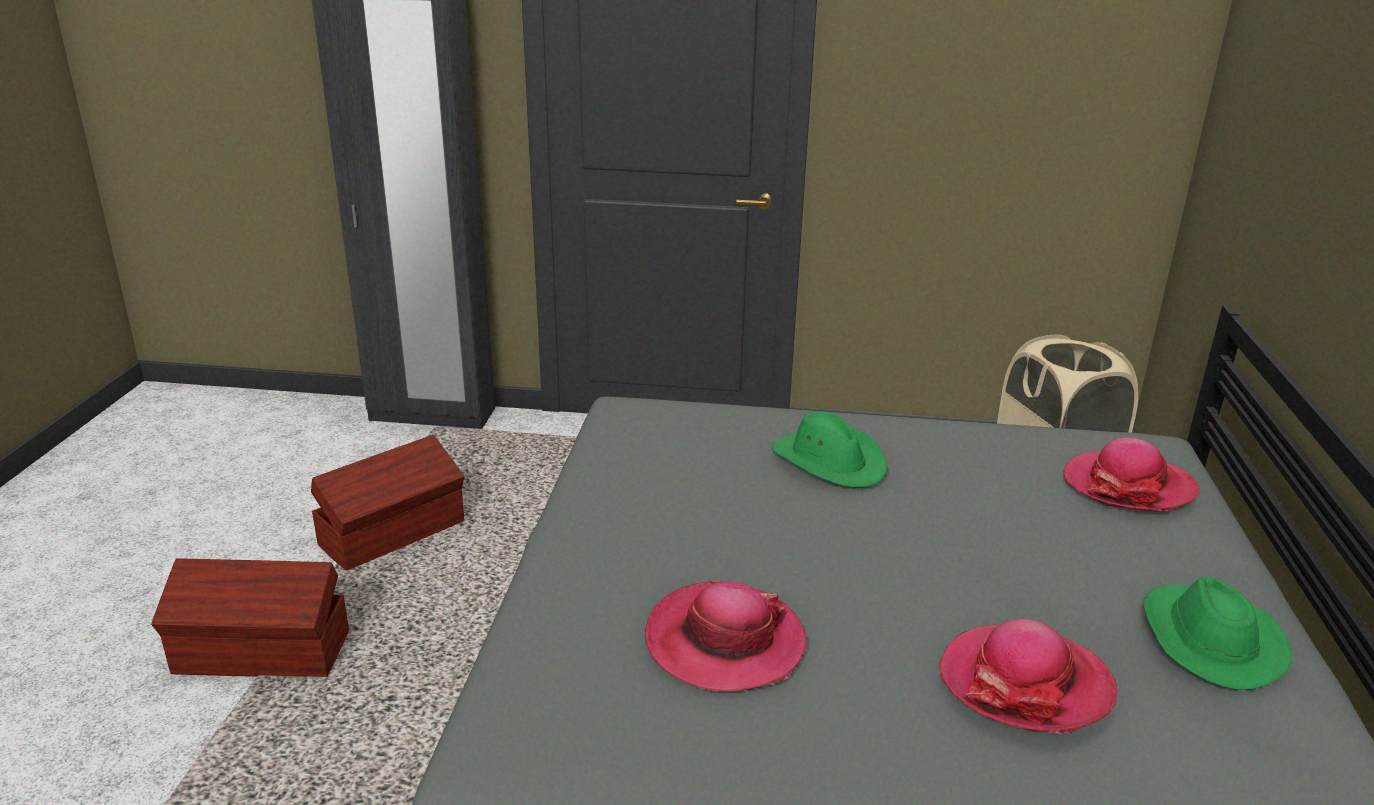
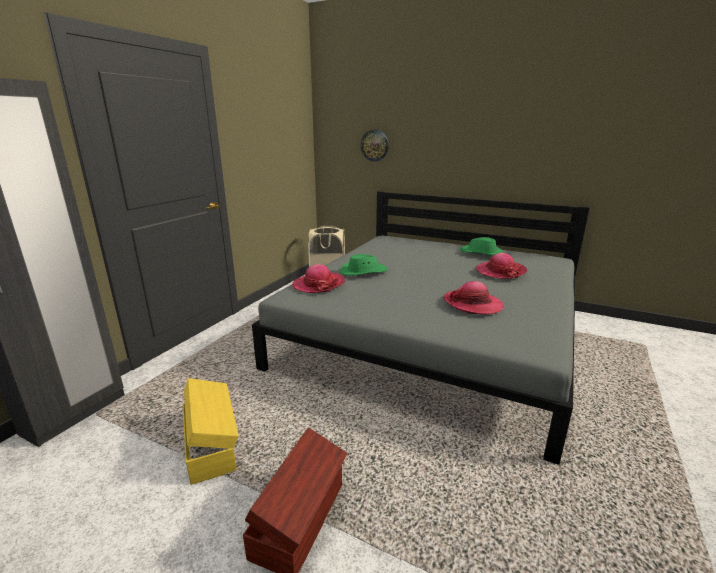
camera: 70 degrees left, 5 degrees down
brown storage box [311,435,465,571] -> yellow storage box [183,378,238,485]
hat [1063,437,1200,512] -> hat moved to [292,264,345,293]
none -> wall clock [361,130,389,161]

